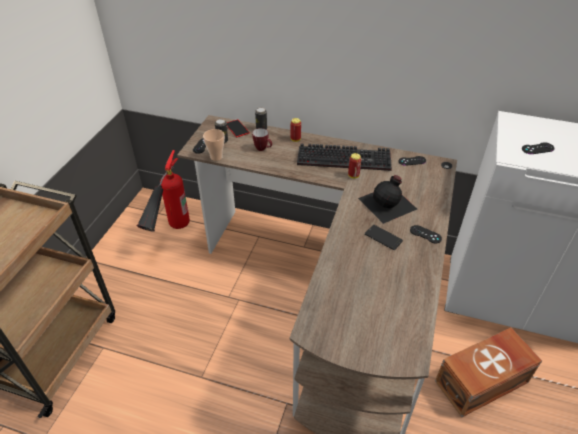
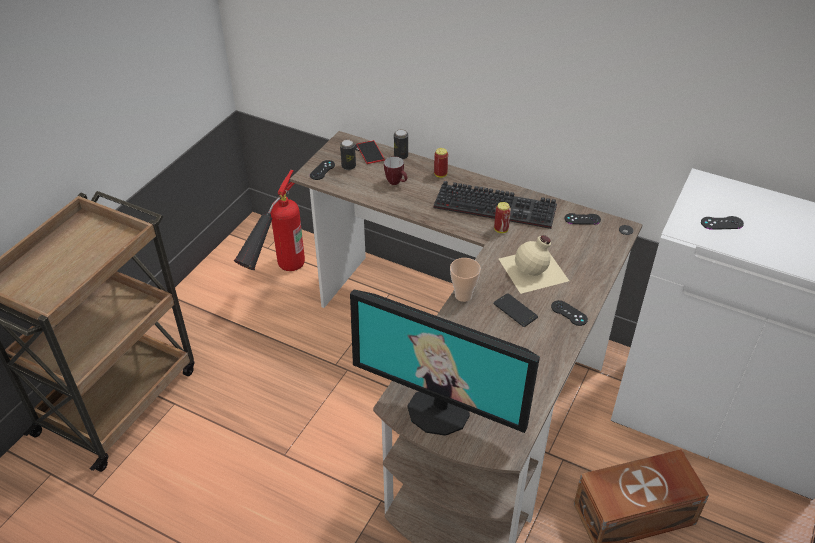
camera: 10 degrees right, 0 degrees up
cup [203,129,225,161] -> cup moved to [450,258,481,302]
black bottle [358,175,417,224] -> beige bottle [499,235,569,294]
none -> monitor [350,289,540,436]

